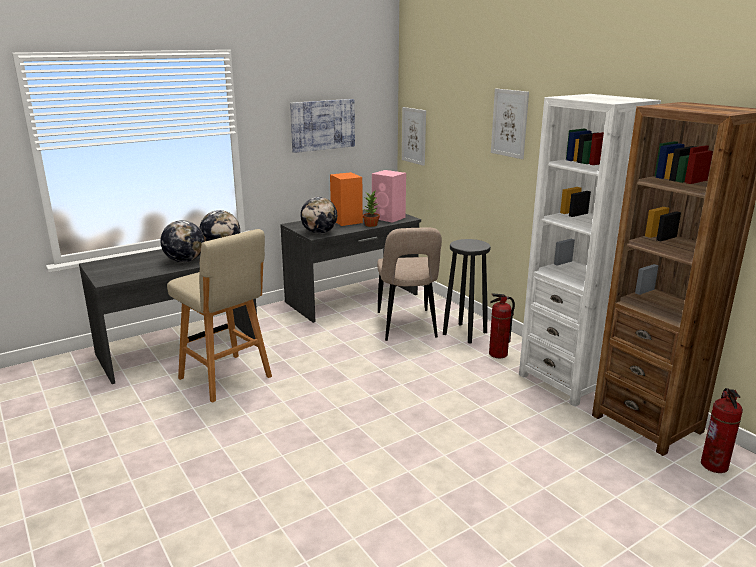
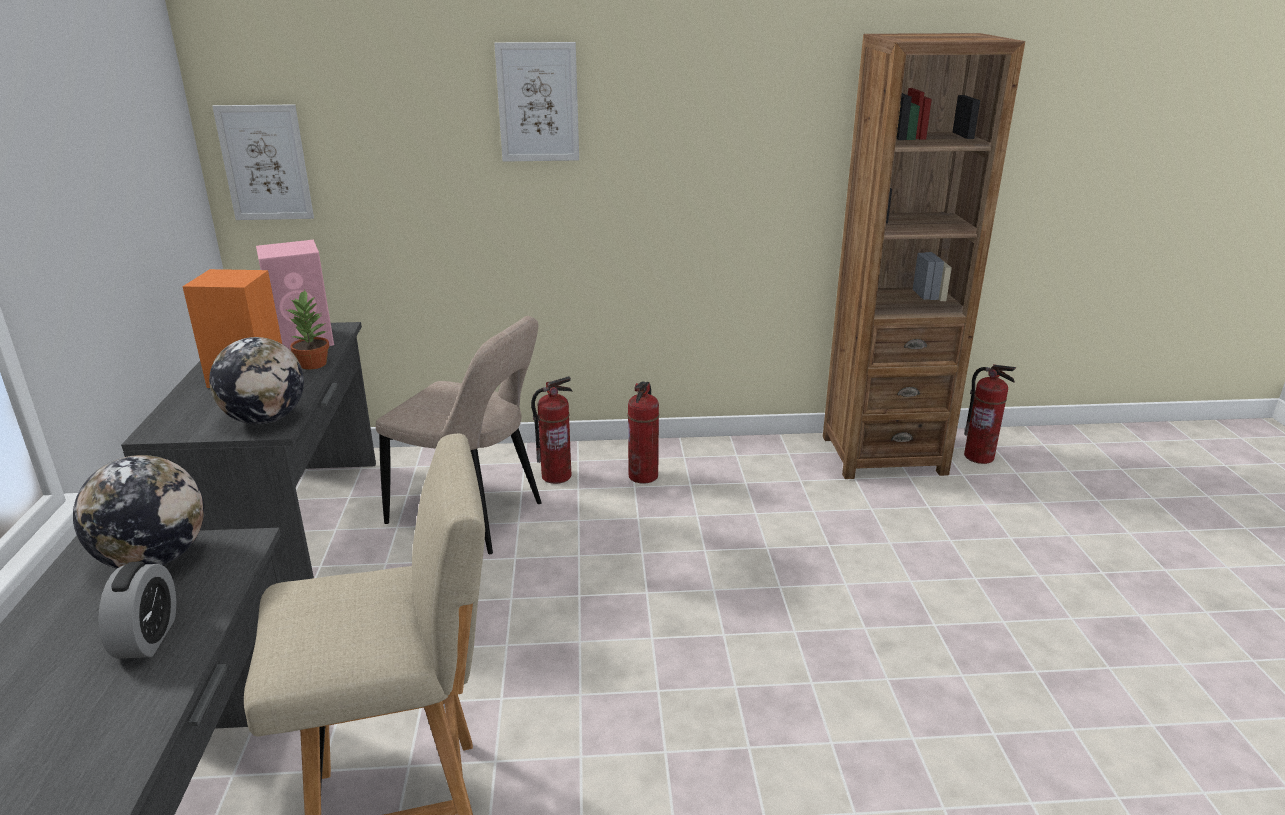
camera: 60 degrees left, 5 degrees up
globe [161,220,204,263] -> alarm clock [98,561,176,659]
picture [290,99,355,153] -> none
black stool [443,239,491,344] -> fire extinguisher [531,376,573,484]
white bookcase [519,94,661,407] -> none

